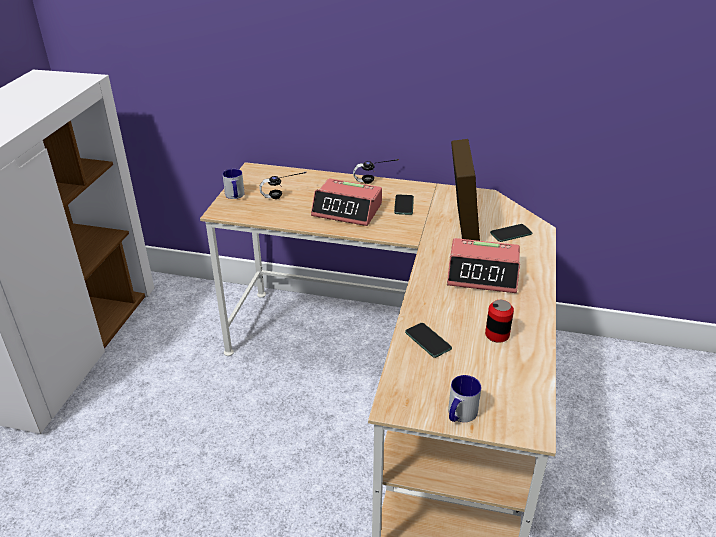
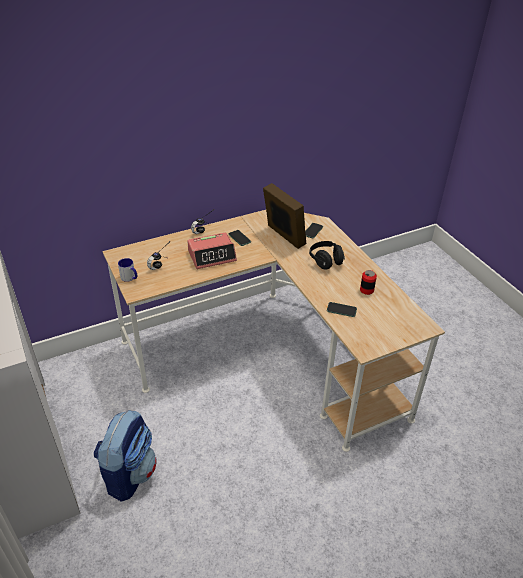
camera: 40 degrees left, 5 degrees up
alarm clock [447,238,520,293] -> black headphones [309,241,345,269]
mug [448,375,481,422] -> none
none -> backpack [94,410,157,502]

